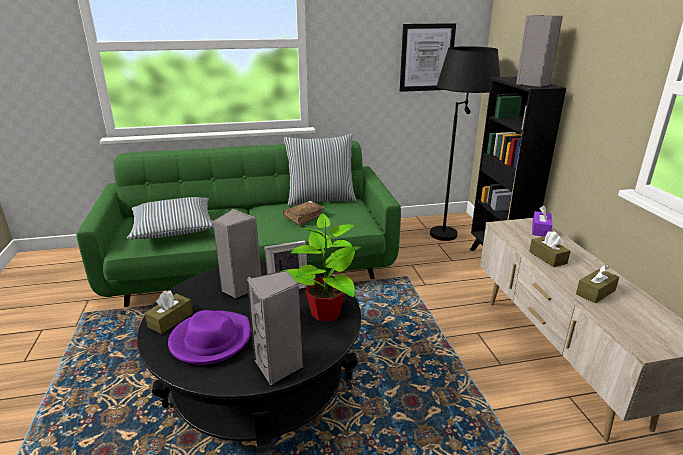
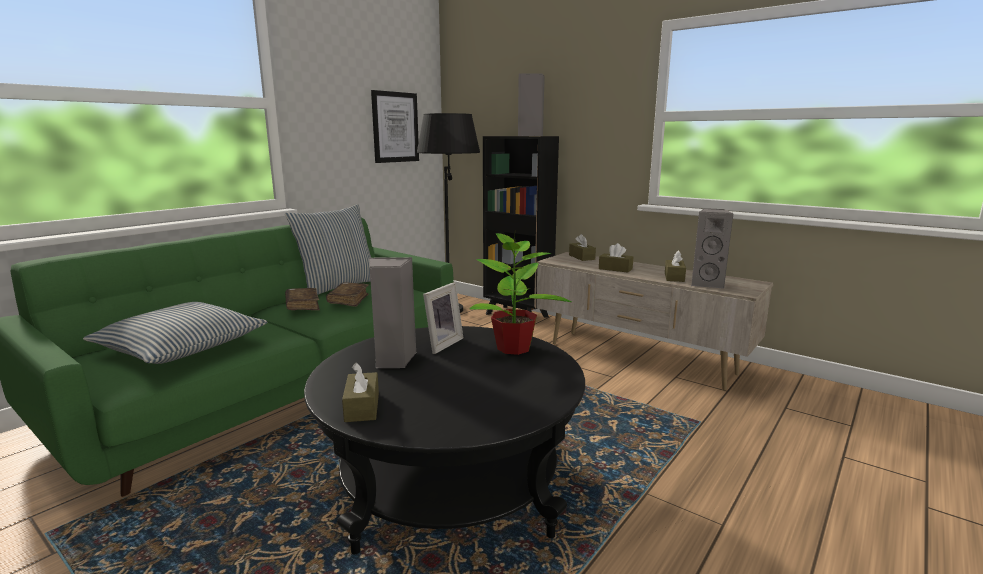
camera: 40 degrees left, 10 degrees down
purple hat [168,310,251,365] -> none
grey speaker [246,271,303,385] -> grey speaker moved to [691,208,734,289]
purple tissue box [532,206,552,237] -> brown tissue box [569,234,596,261]
none -> brown book [285,288,320,310]

